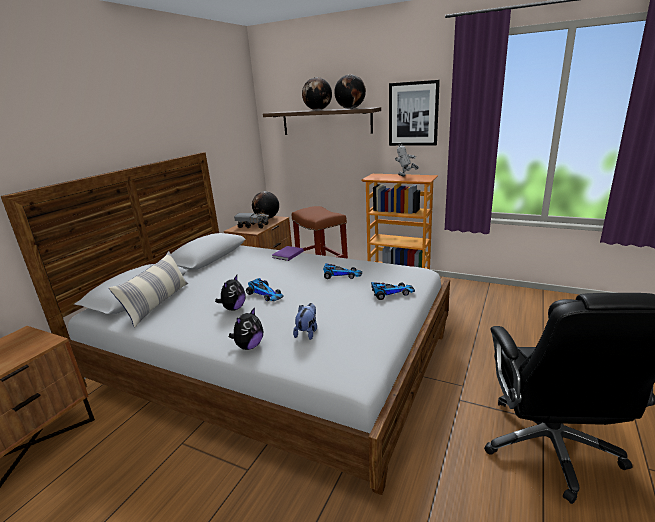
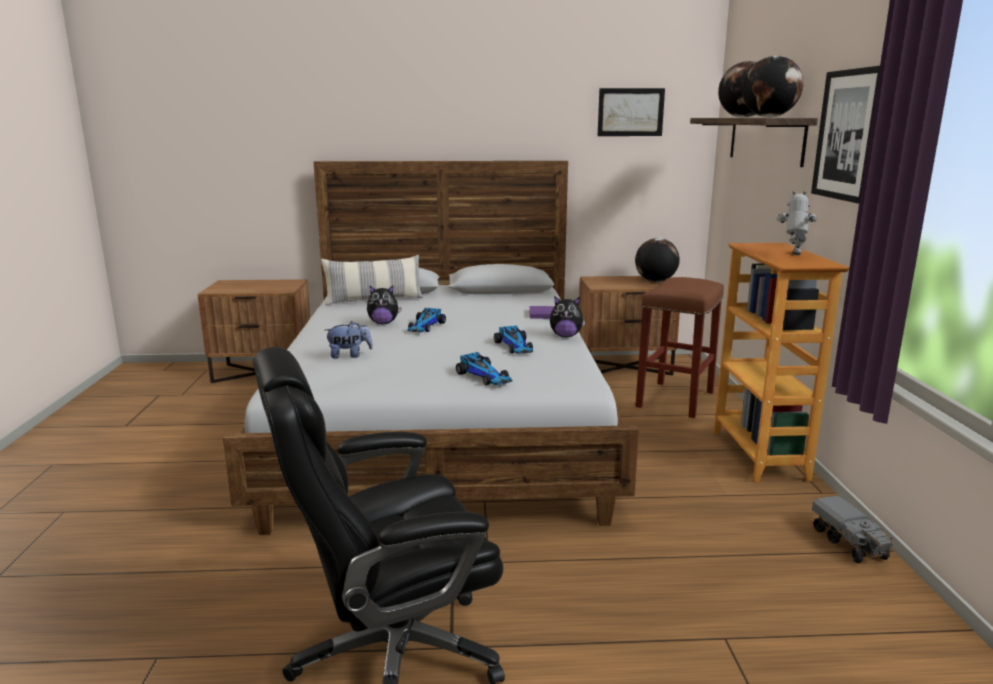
camera: 60 degrees right, 5 degrees down
plush toy [229,307,263,350] -> plush toy moved to [550,297,586,337]
toy truck [234,213,270,229] -> toy truck moved to [812,496,893,563]
none -> picture [598,88,665,136]

